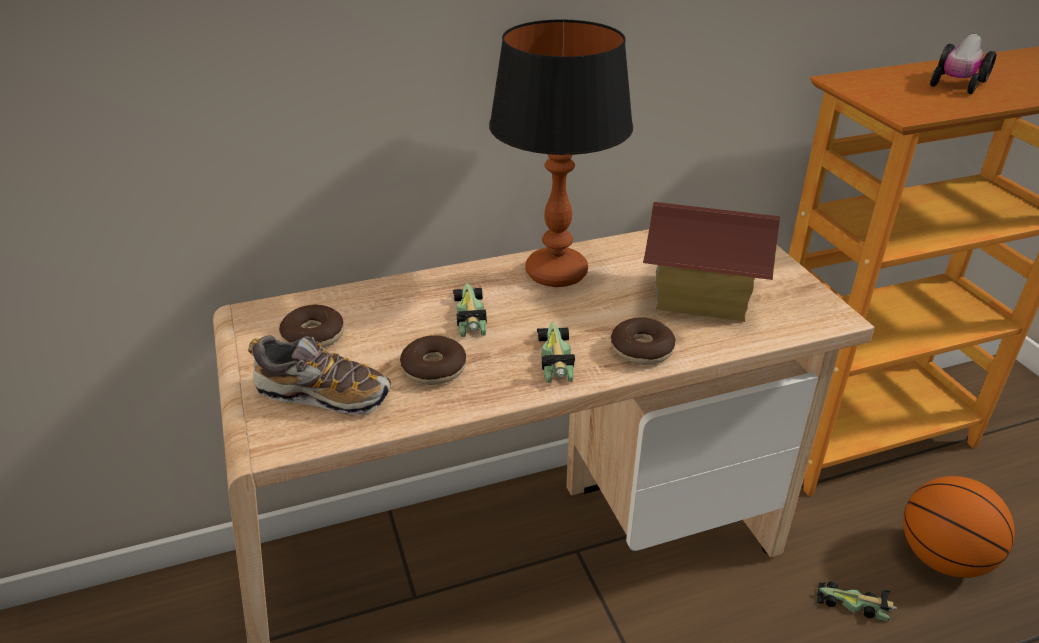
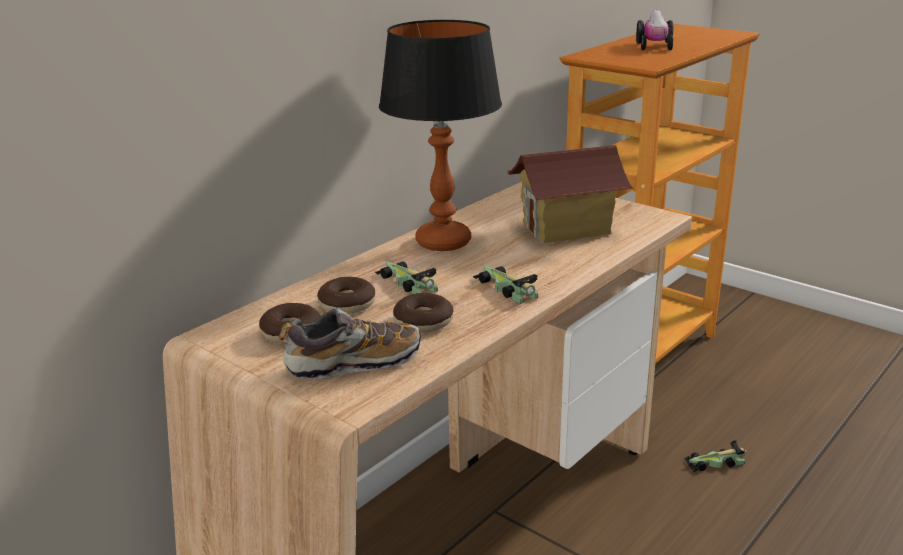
camera: 30 degrees left, 10 degrees down
donut [611,318,676,365] -> donut moved to [317,277,375,314]
basketball [903,476,1015,578] -> none

